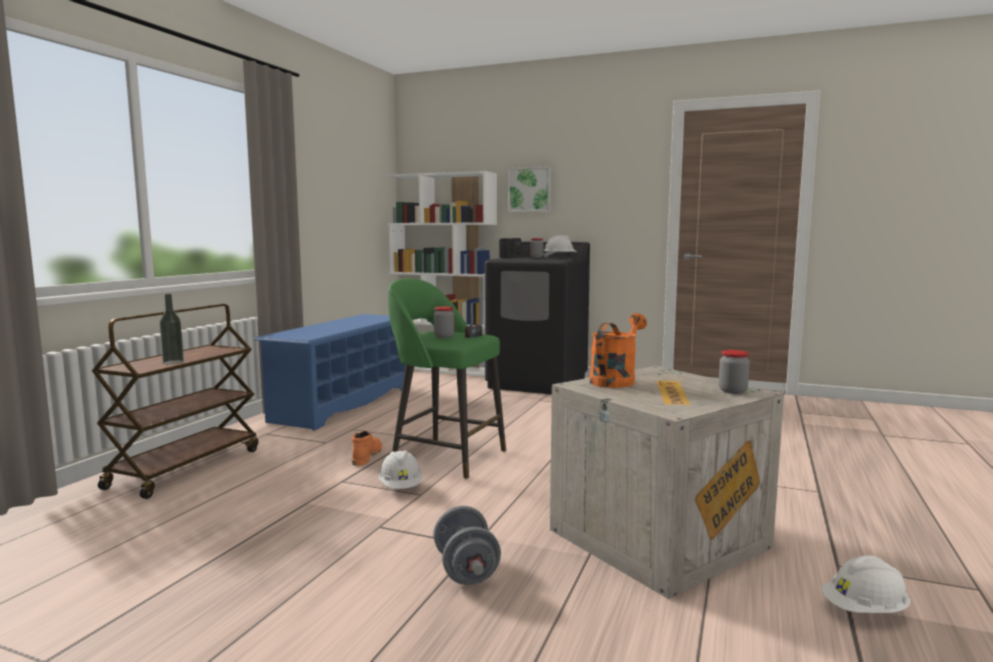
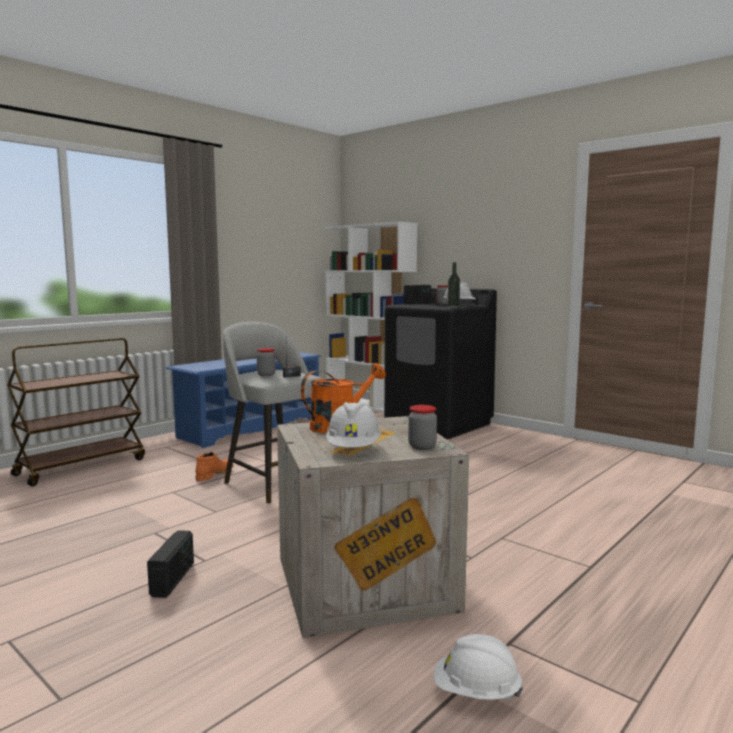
camera: 20 degrees right, 0 degrees up
bottle [160,294,184,364] -> bottle moved to [447,262,460,307]
white hard hat [379,450,422,489] -> white hard hat moved to [326,402,381,448]
green stool [388,278,506,479] -> grey stool [223,322,323,504]
grey dumbbell [433,506,501,585] -> radio [147,530,194,598]
picture [508,166,551,212] -> none

